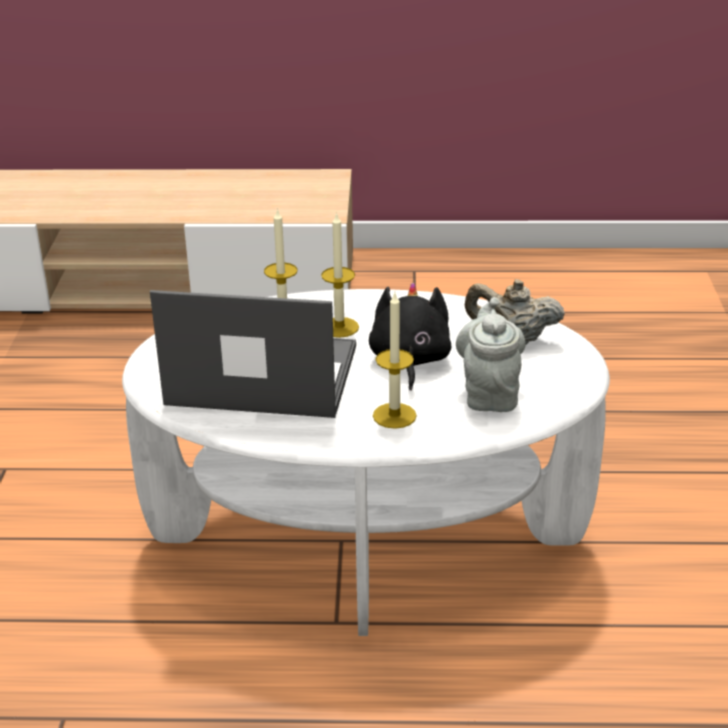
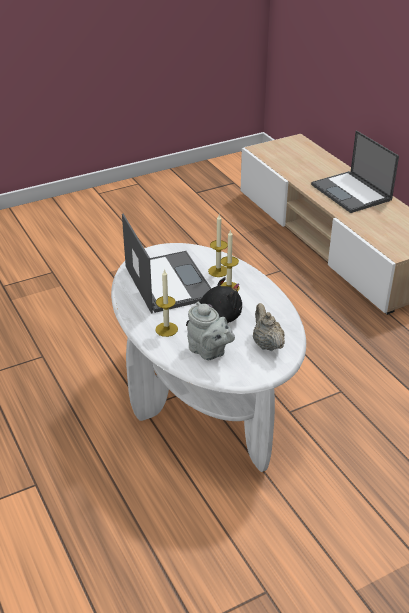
camera: 60 degrees right, 5 degrees up
grey teapot [456,297,526,412] -> grey teapot turned 75 degrees clockwise [187,302,235,360]
none -> laptop [311,130,399,213]

